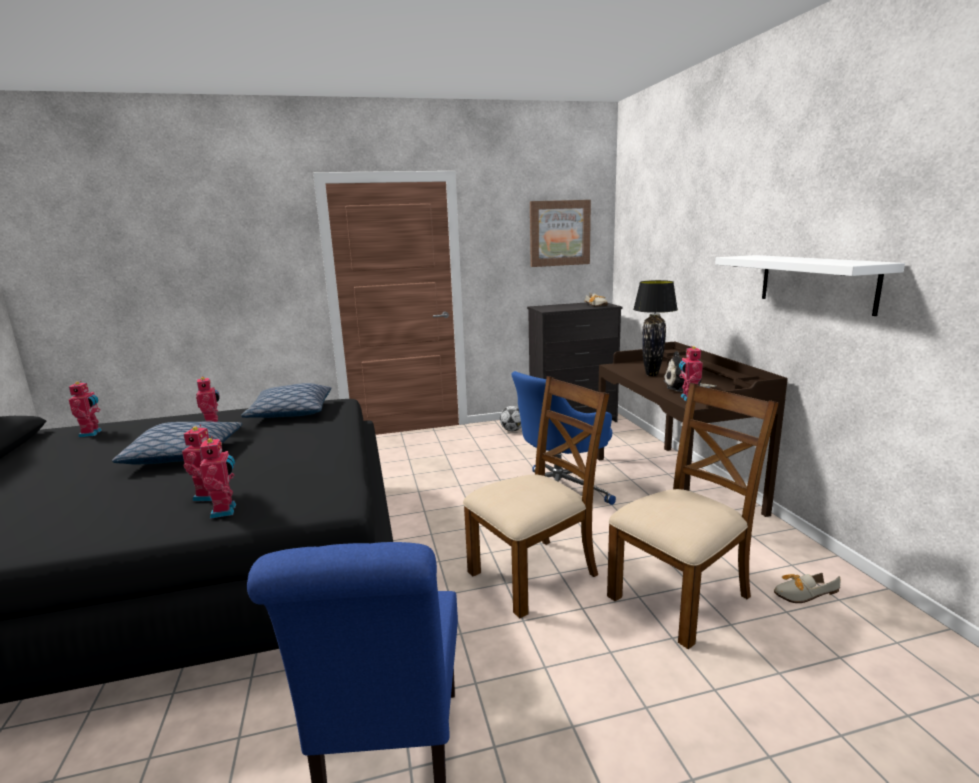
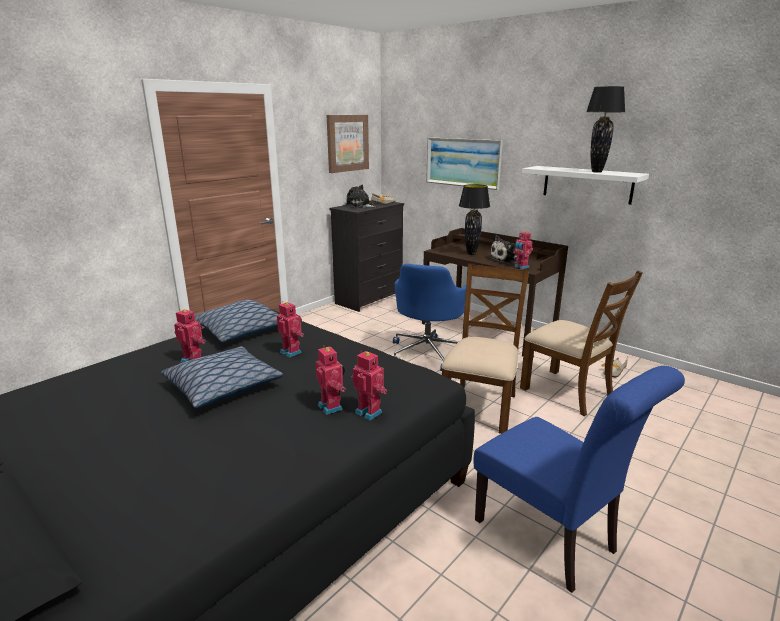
camera: 35 degrees left, 5 degrees up
toy robot [69,381,102,438] -> toy robot moved to [277,301,304,357]
football [500,406,522,431] -> none
brown chair [607,383,779,649] -> brown chair turned 120 degrees clockwise [520,270,643,416]
none -> plush toy [346,184,376,208]
none -> picture [426,137,503,190]
none -> black table lamp [587,86,625,173]

